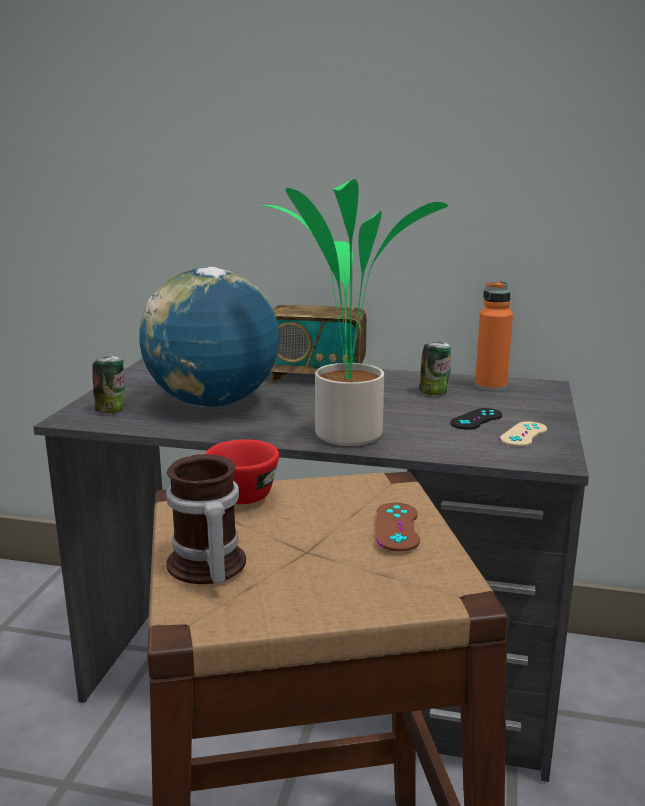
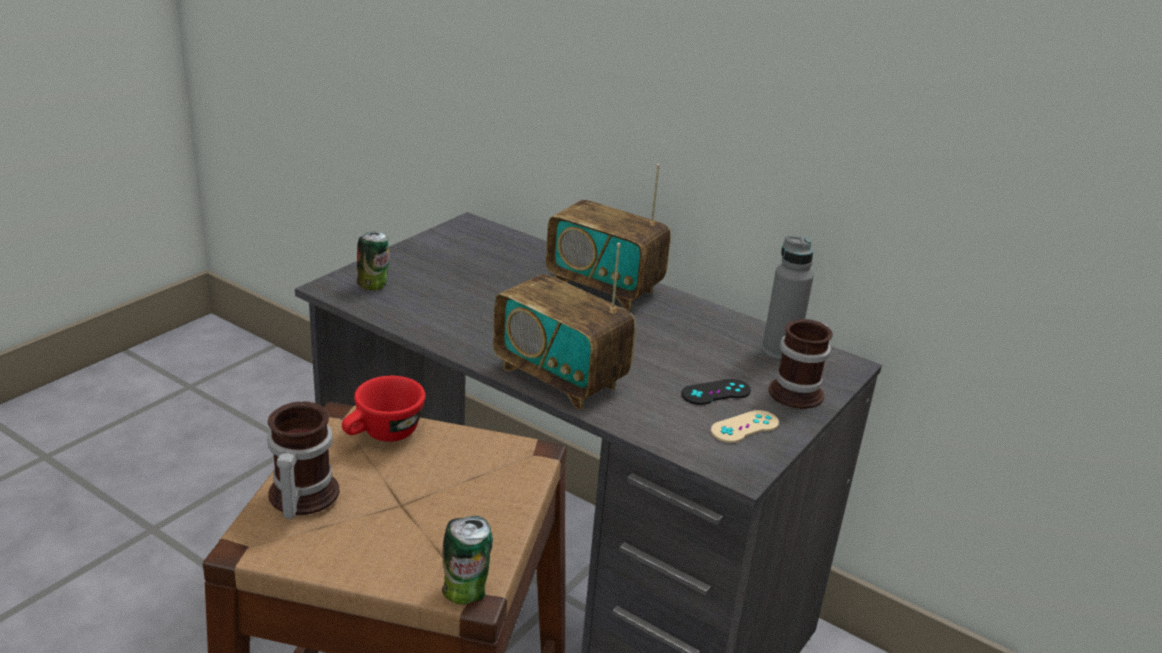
camera: 20 degrees right, 10 degrees up
globe [139,267,279,407] -> none
potted plant [259,179,448,446] -> radio [493,243,636,410]
brown game controller [376,503,420,552] -> none
can [419,342,451,395] -> can moved to [442,516,493,605]
orange bottle [475,281,513,392] -> grey bottle [762,236,814,359]
none -> mug [769,319,833,409]

